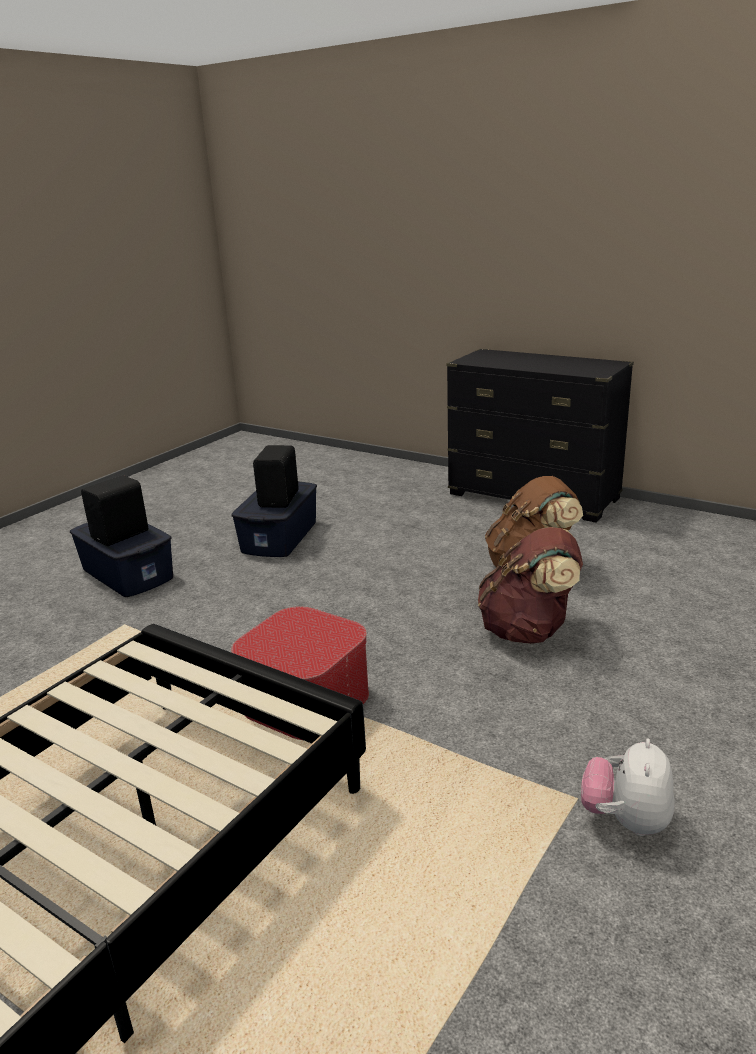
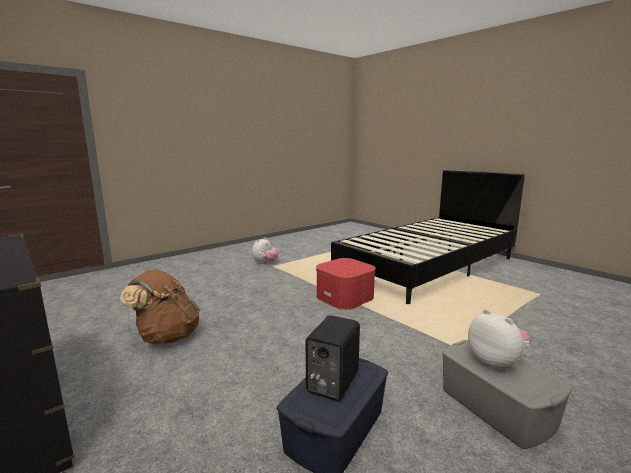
camera: 165 degrees left, 10 degrees down
blue storage box [70,522,173,597] -> grey storage box [442,340,573,449]
black speaker [81,475,148,546] -> plush toy [468,309,530,371]
brown backpack [478,527,583,644] -> none

